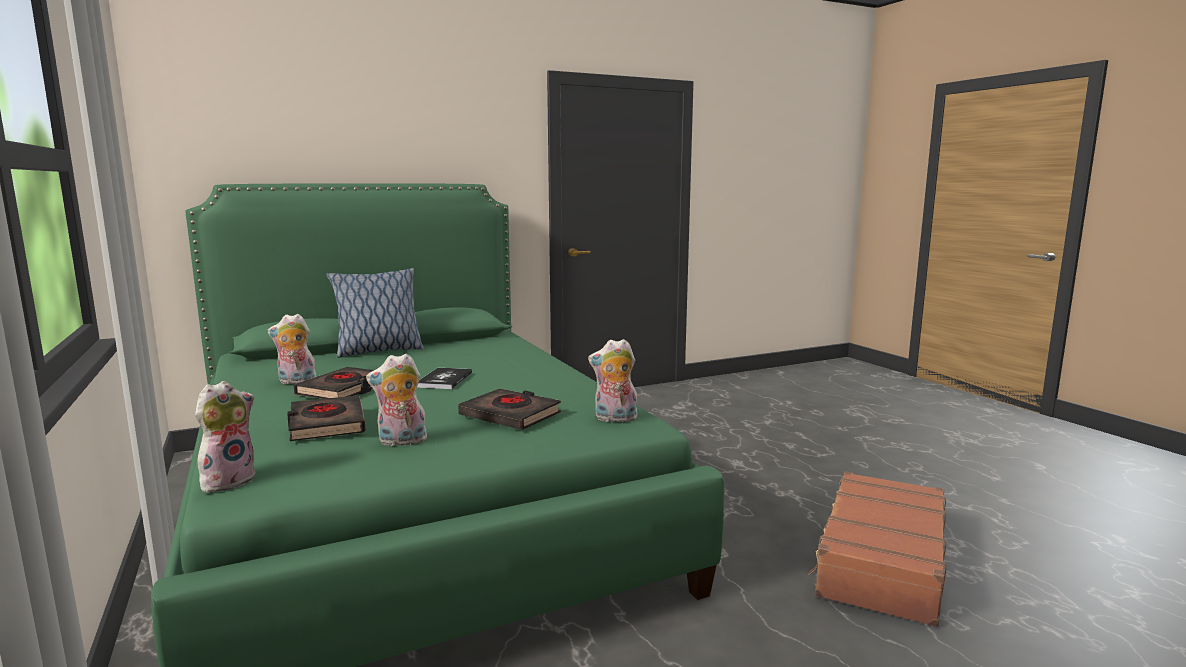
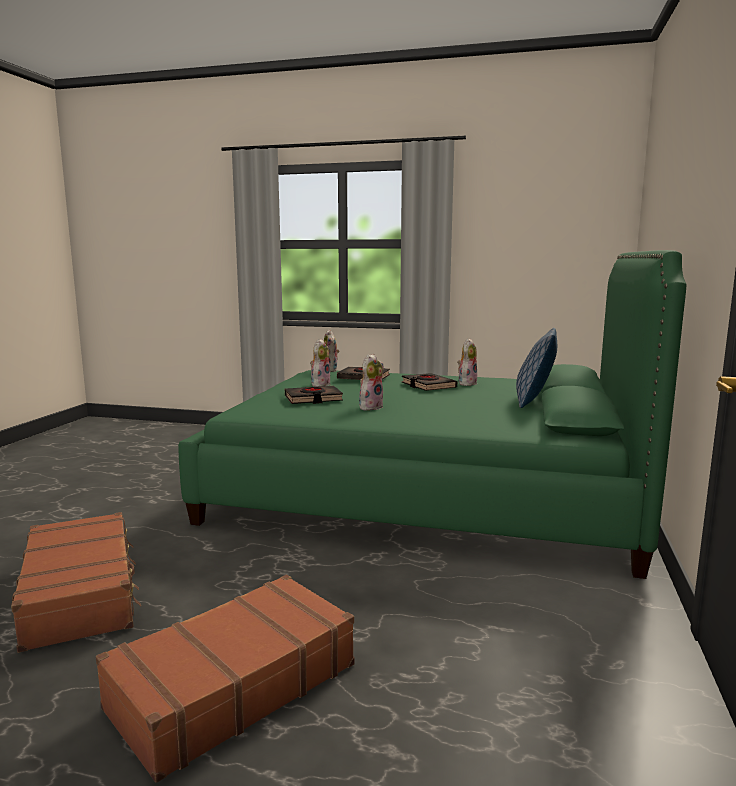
camera: 130 degrees right, 0 degrees up
book [417,368,472,389] -> none
plush toy [588,339,638,424] -> plush toy moved to [359,354,384,410]
none -> brown suitcase [96,575,355,783]

